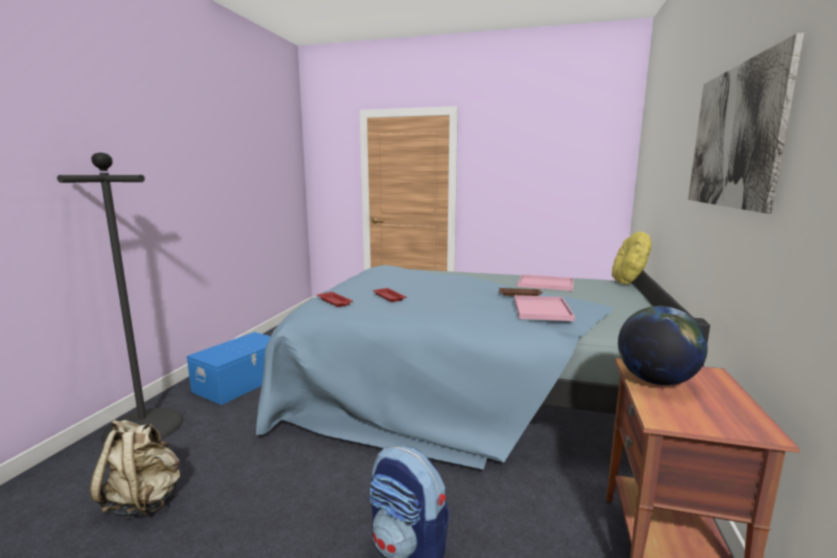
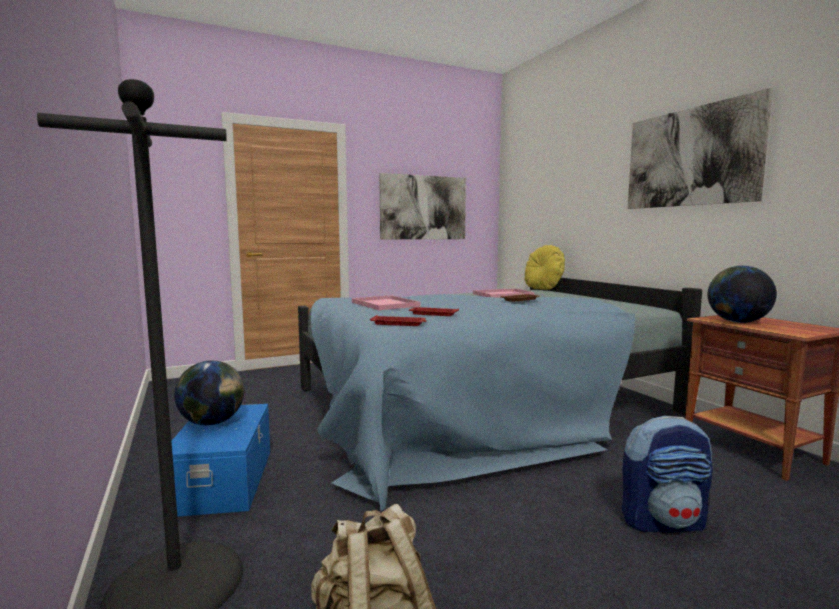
camera: 40 degrees left, 5 degrees down
pink tray [514,295,575,321] -> pink tray moved to [352,295,421,310]
none -> globe [174,361,244,425]
none -> picture [379,173,466,239]

